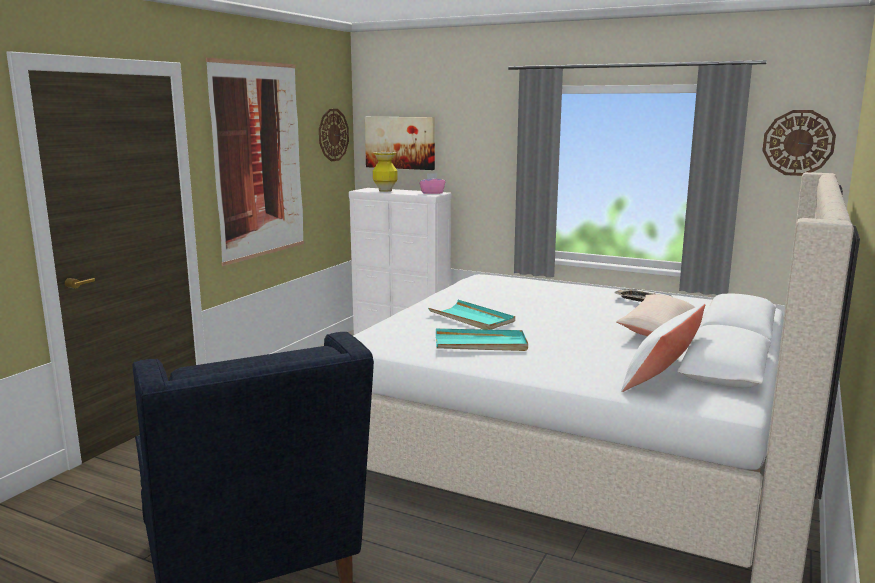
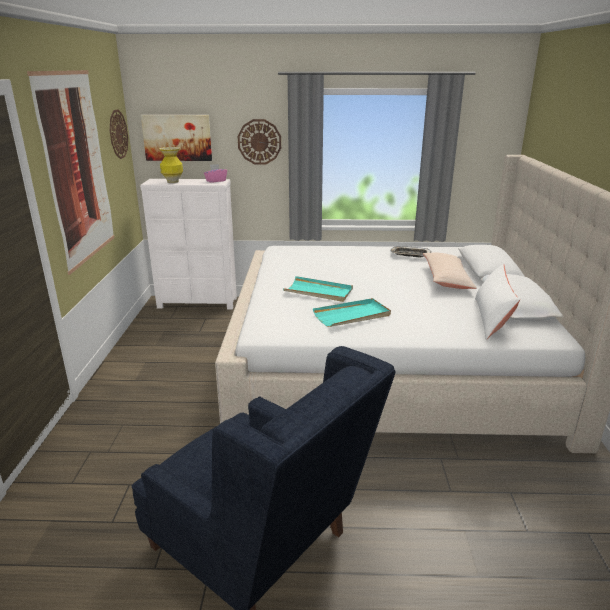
camera: 25 degrees left, 10 degrees up
wall clock [762,110,836,176] -> wall clock moved to [238,119,281,165]

